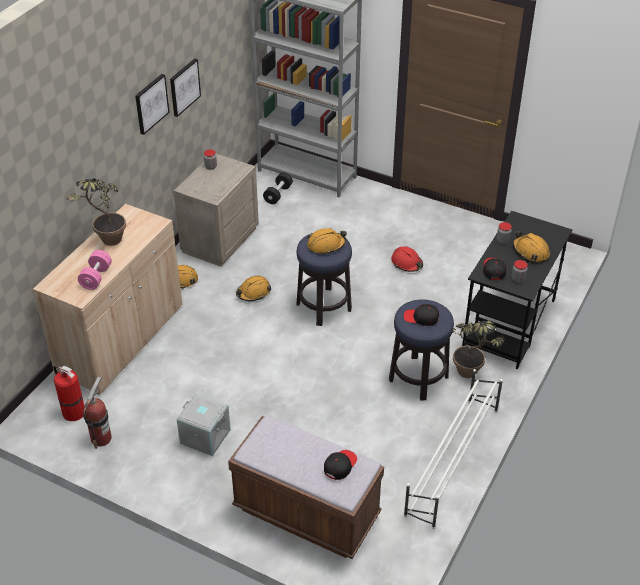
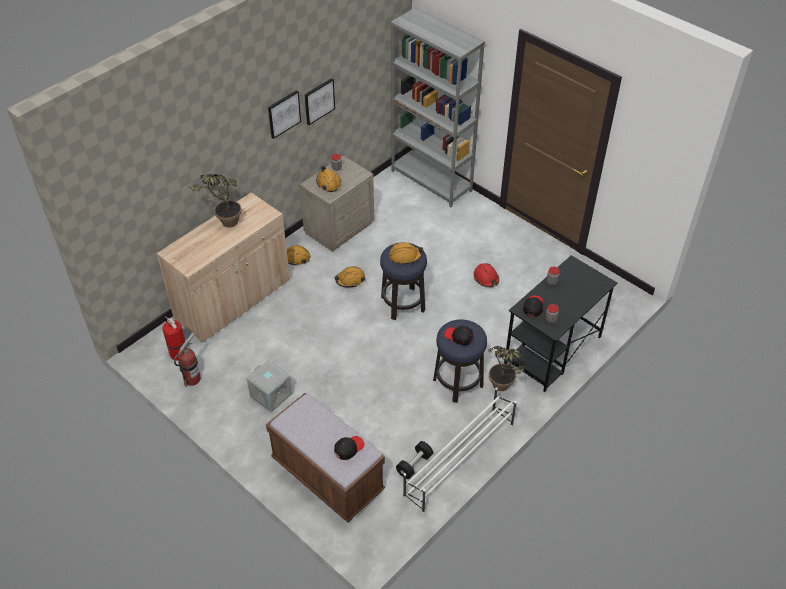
camera: 15 degrees right, 5 degrees up
pink dumbbell [78,250,112,290] -> none
black dumbbell [263,172,293,204] -> black dumbbell moved to [396,441,433,479]
orange hard hat [513,231,550,263] -> orange hard hat moved to [316,166,341,192]

